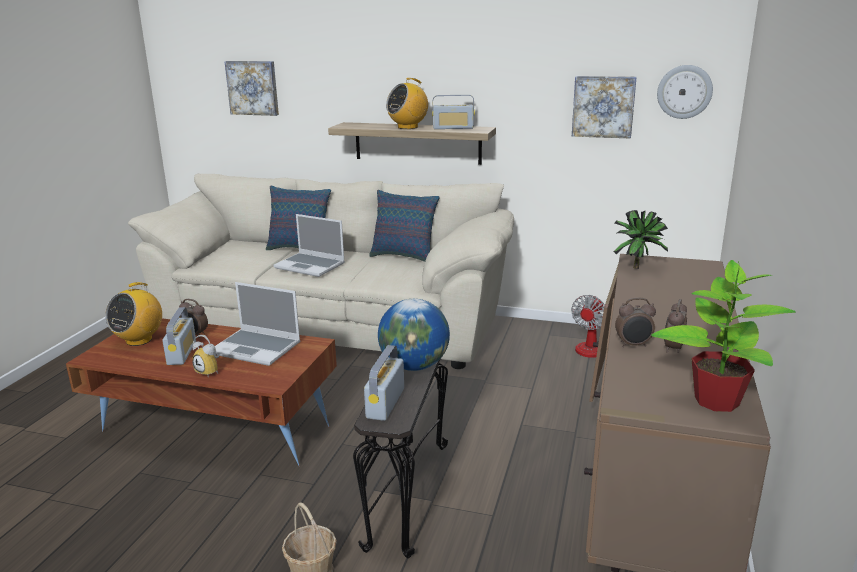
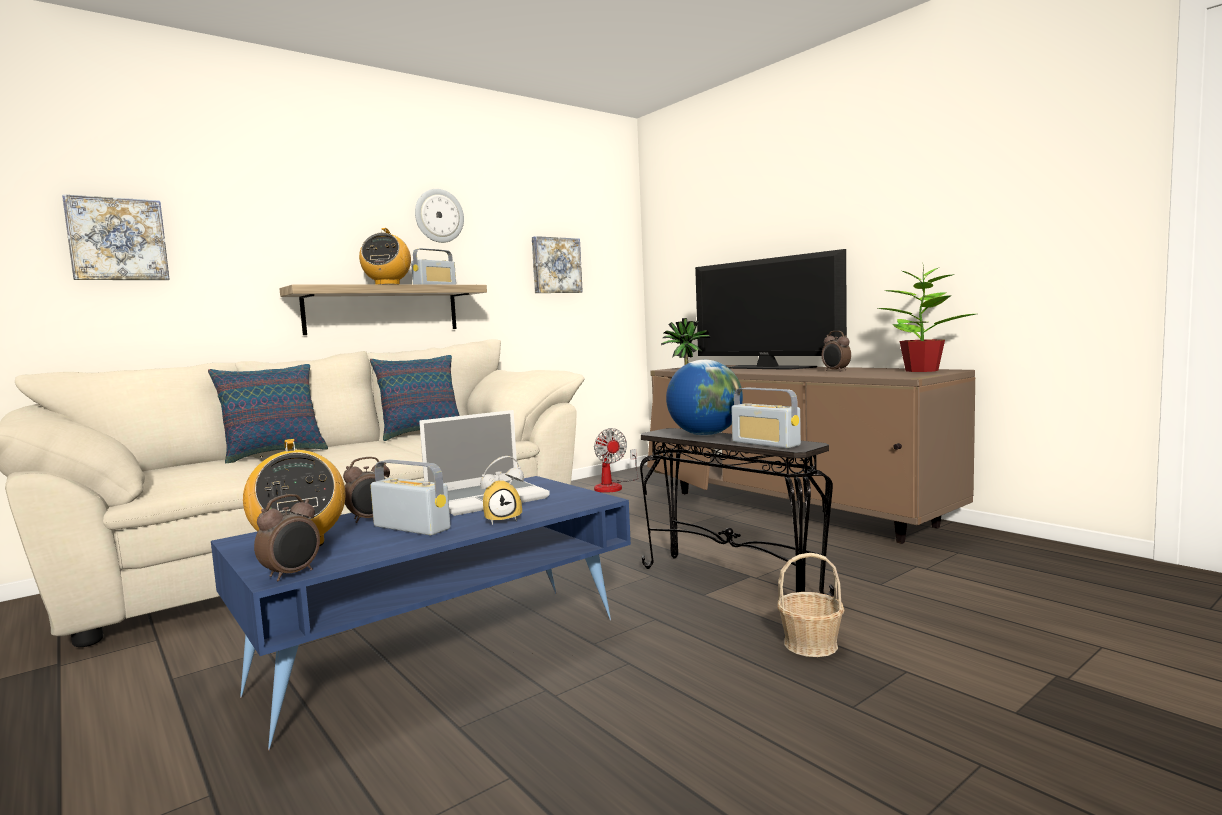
camera: 55 degrees left, 15 degrees down
brown coffee table [66,318,337,467] -> blue coffee table [211,476,631,751]
laptop [273,214,345,277] -> none
alarm clock [615,298,656,347] -> alarm clock moved to [254,494,320,581]
wall clock [657,65,713,119] -> wall clock moved to [415,189,464,243]
none -> television [695,249,847,370]

